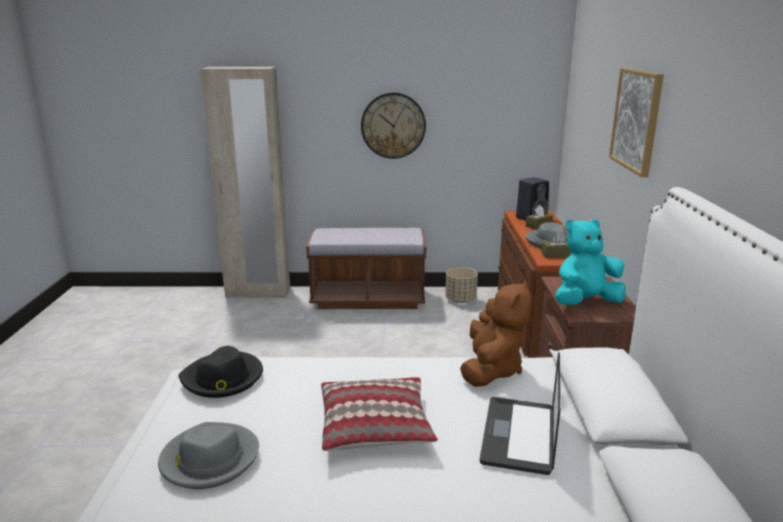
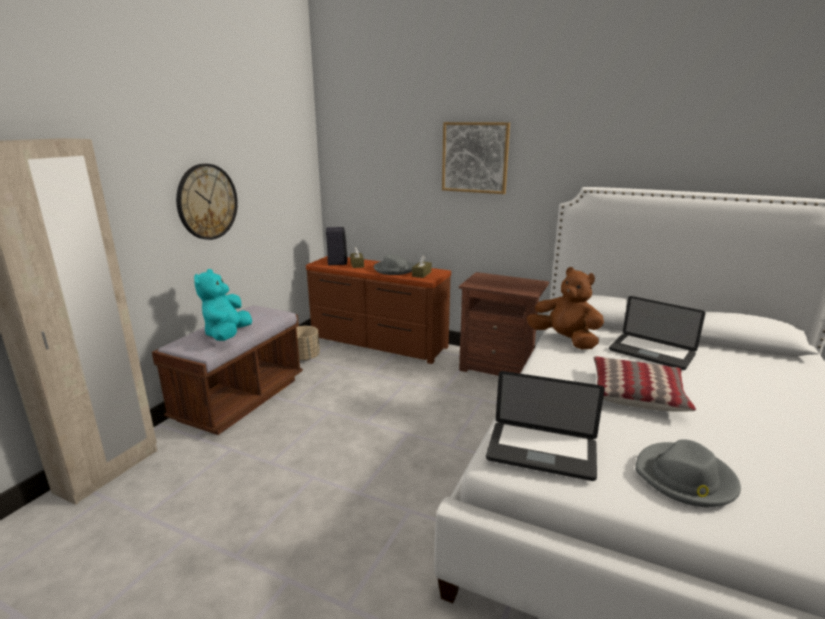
camera: 65 degrees left, 0 degrees up
black hat [178,346,263,398] -> laptop [486,371,605,481]
turquoise plush toy [555,219,626,305] -> turquoise plush toy moved to [194,269,252,341]

